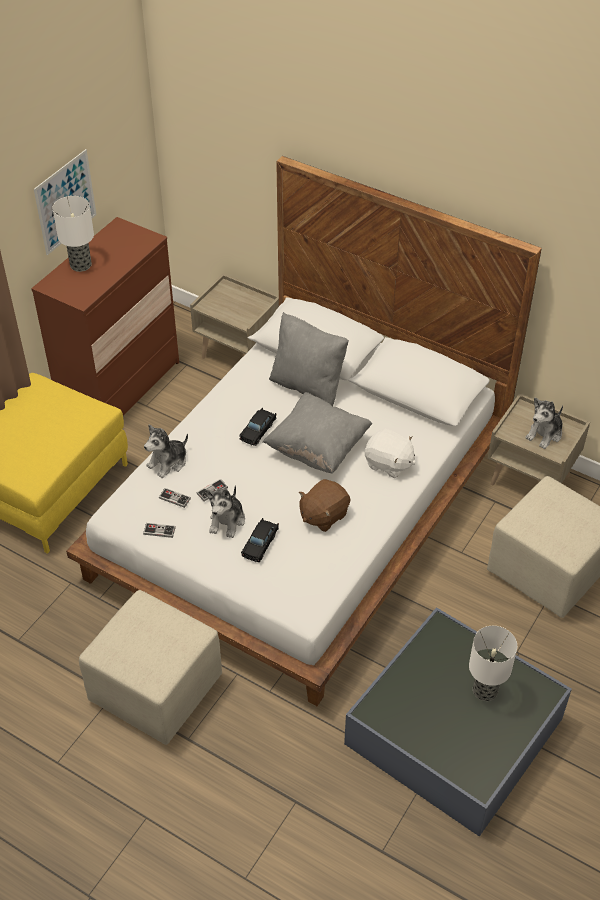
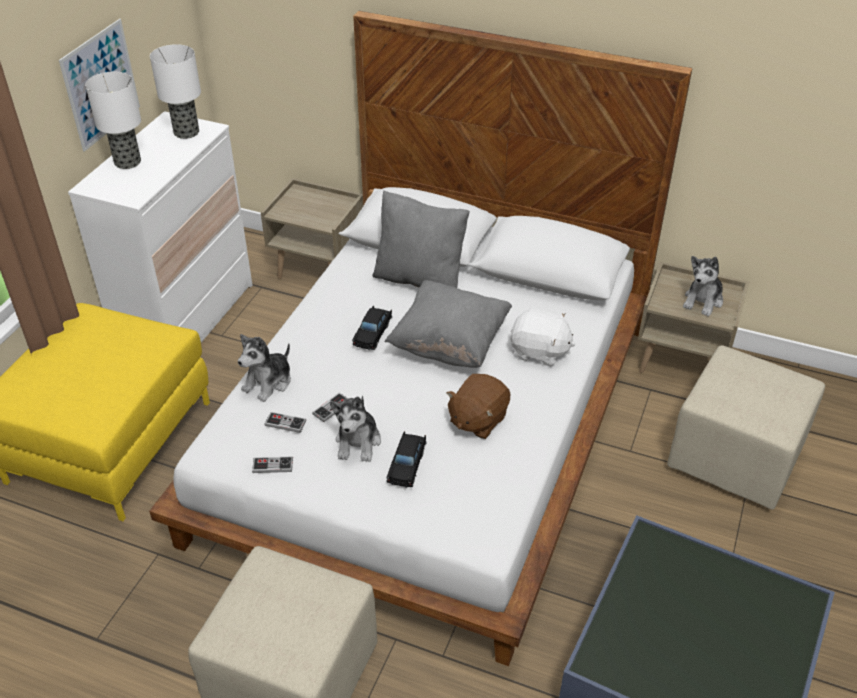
camera: 10 degrees left, 5 degrees down
brown dresser [31,217,179,416] -> white dresser [68,111,253,342]
table lamp [469,626,517,701] -> table lamp moved to [150,44,201,139]

